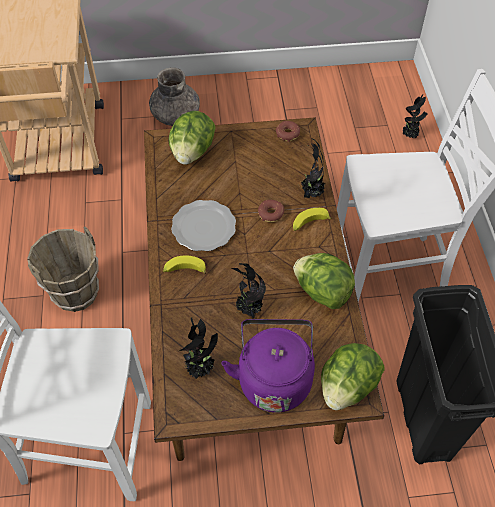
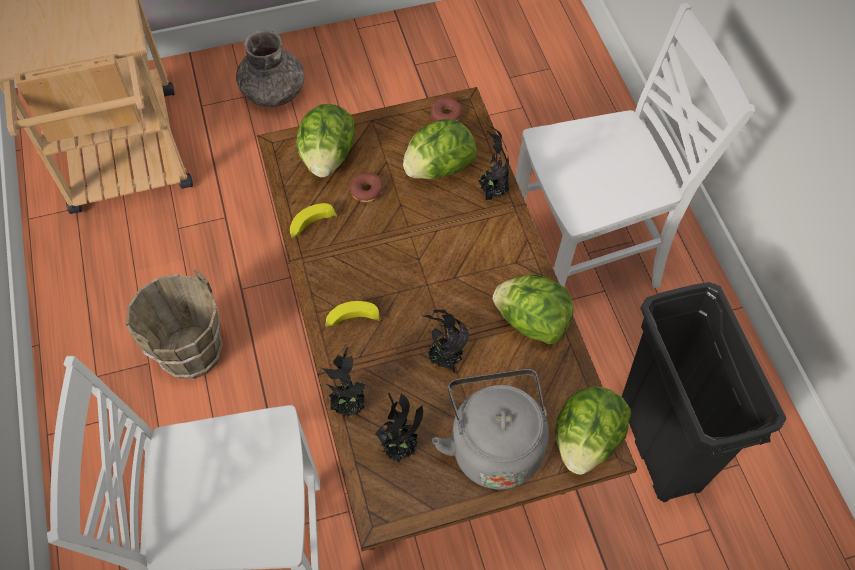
camera: 10 degrees left, 5 degrees up
plate [171,200,236,251] -> none
purple kettle [222,319,315,413] -> grey kettle [432,369,549,490]
donut [258,200,284,222] -> donut moved to [350,173,383,202]
banana [293,208,332,231] -> banana moved to [290,203,339,239]
potted plant [402,94,428,139] -> potted plant moved to [322,347,366,417]
none -> lettuce [403,119,477,179]

